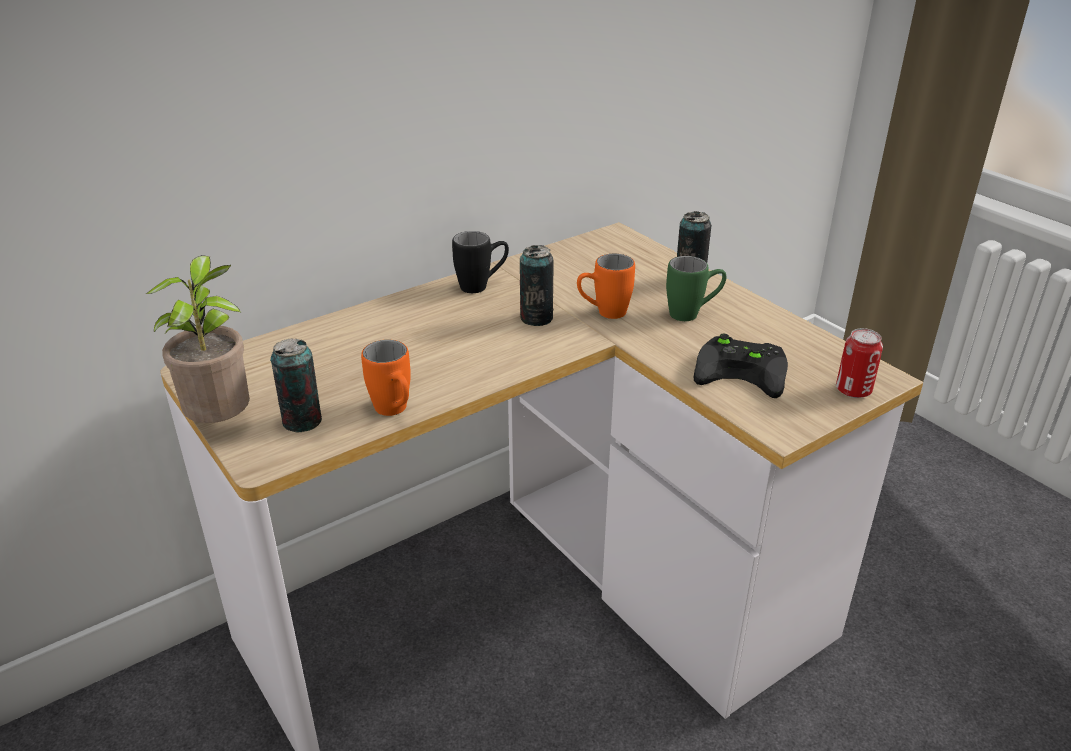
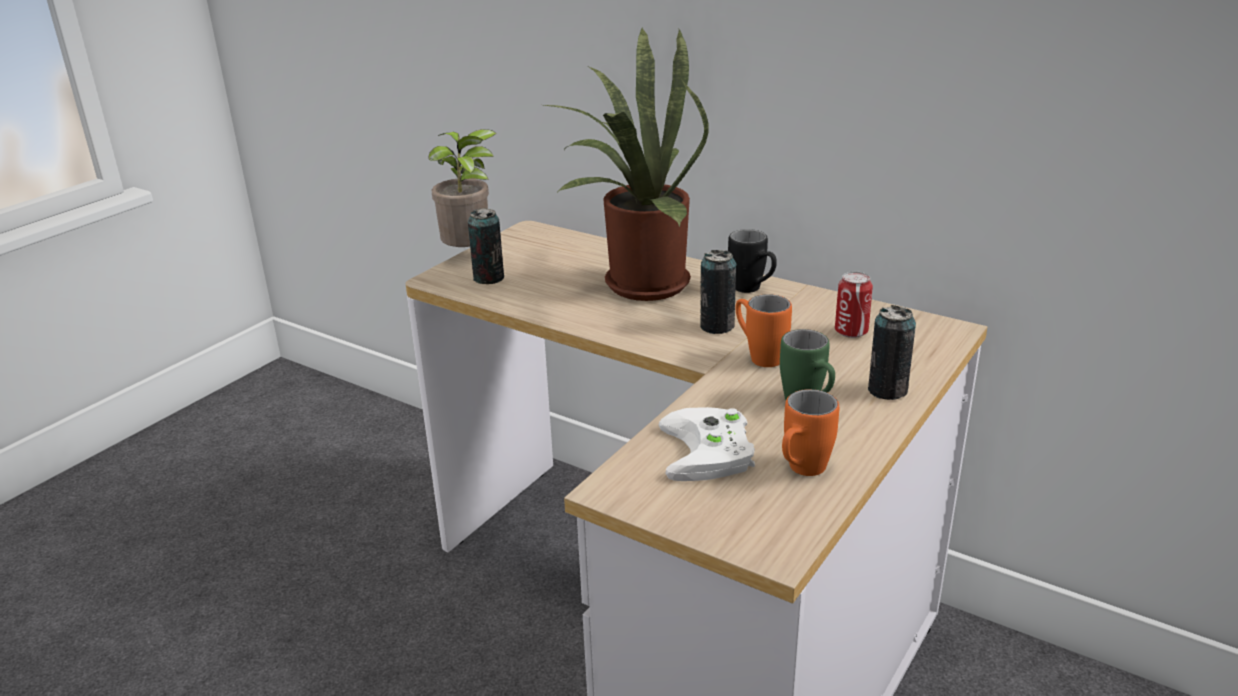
camera: 70 degrees right, 5 degrees down
orange mug [361,340,411,416] -> orange mug moved to [782,389,839,476]
black game controller [693,334,788,398] -> white game controller [658,407,755,481]
can [836,328,883,398] -> can moved to [835,271,873,338]
none -> potted plant [544,27,709,301]

